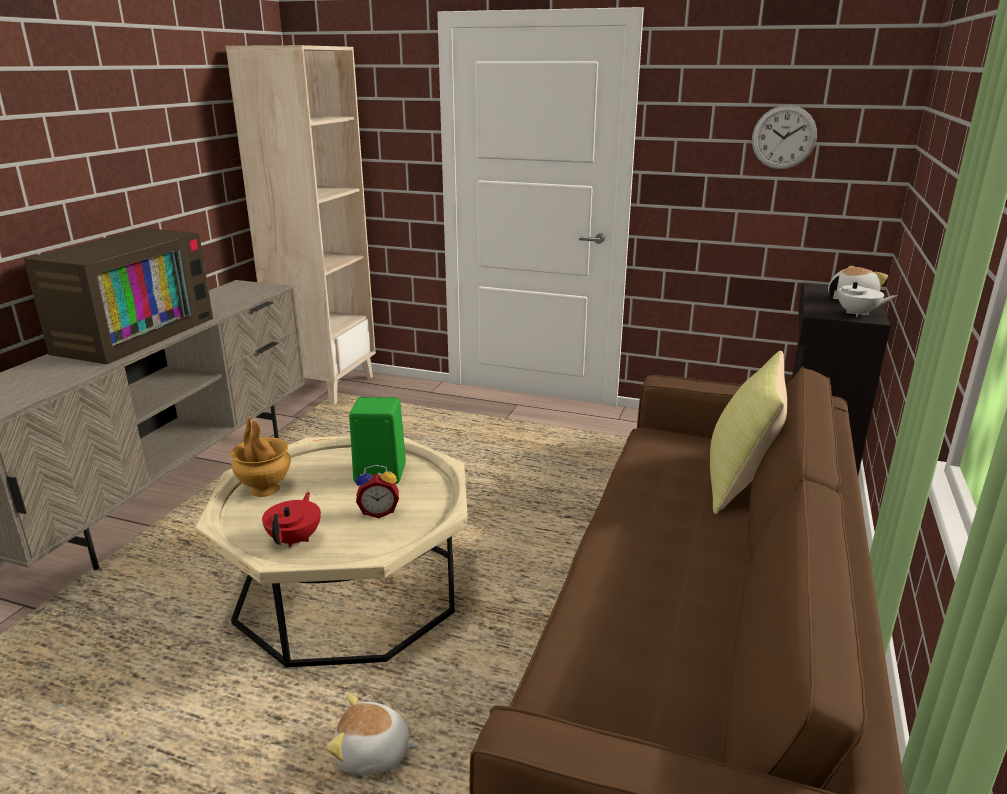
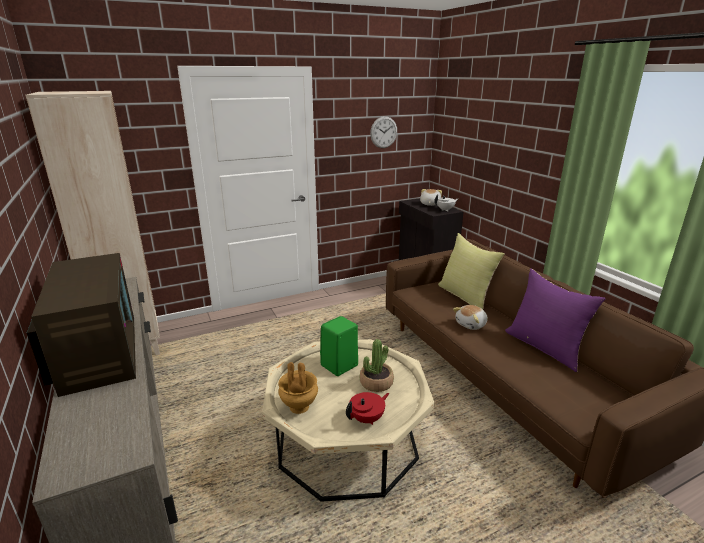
camera: 45 degrees left, 0 degrees up
red teapot [262,492,321,548] -> red teapot turned 90 degrees clockwise [346,392,389,425]
plush toy [326,694,418,775] -> plush toy moved to [453,305,488,330]
alarm clock [356,465,399,518] -> potted plant [360,339,394,392]
none -> purple pillow [505,269,606,372]

